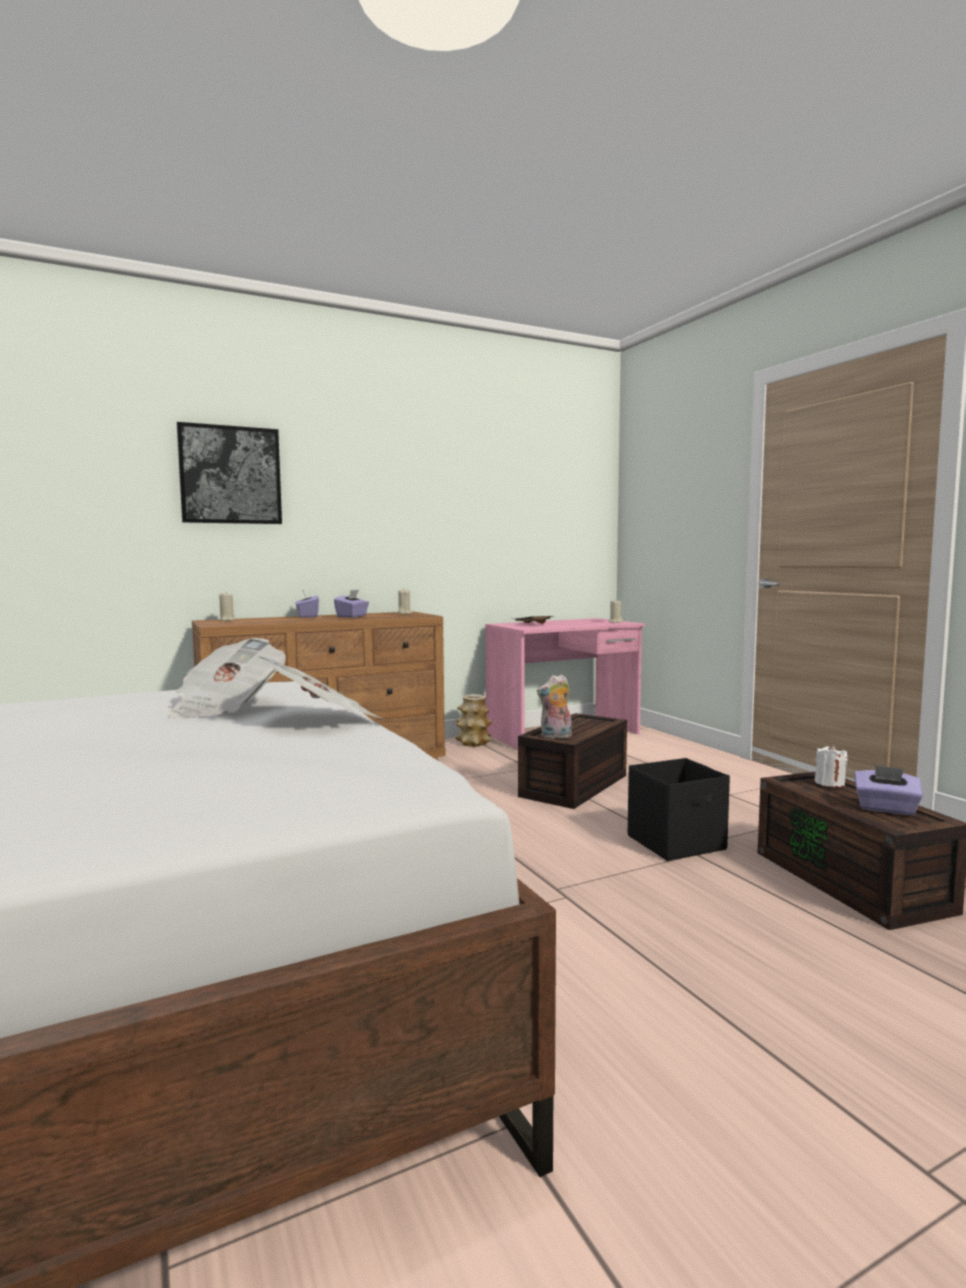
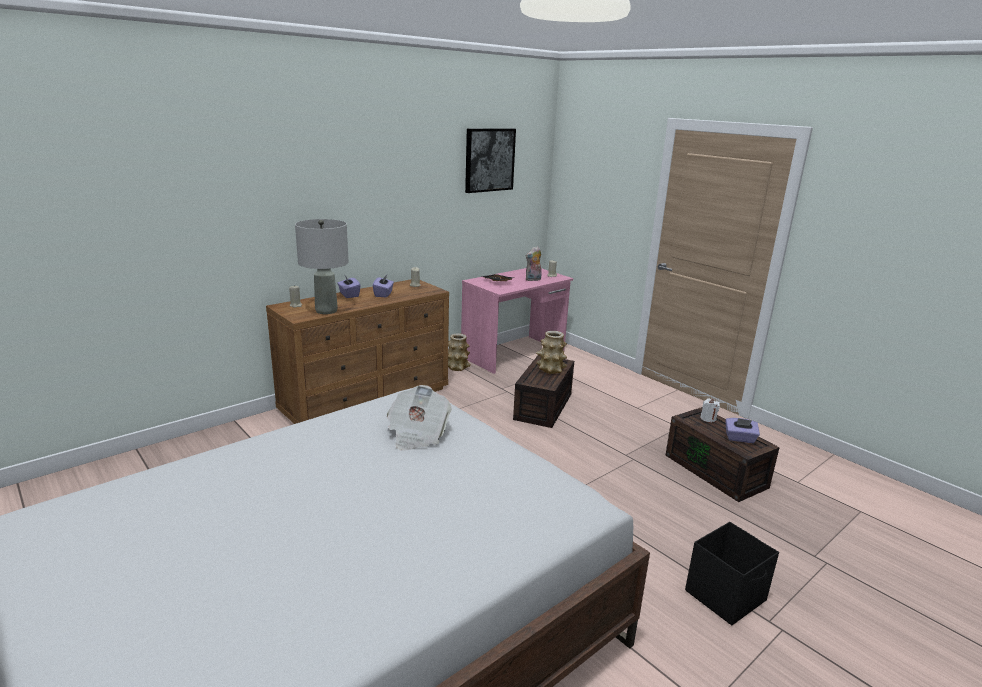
camera: 15 degrees left, 15 degrees up
picture [177,422,282,524] -> picture moved to [465,128,516,193]
newspaper [254,655,383,719] -> none
plush toy [537,674,572,739] -> plush toy moved to [526,246,542,281]
black storage box [628,758,730,861] -> black storage box moved to [685,522,779,625]
none -> grey table lamp [295,219,349,314]
none -> vase [536,331,567,374]

